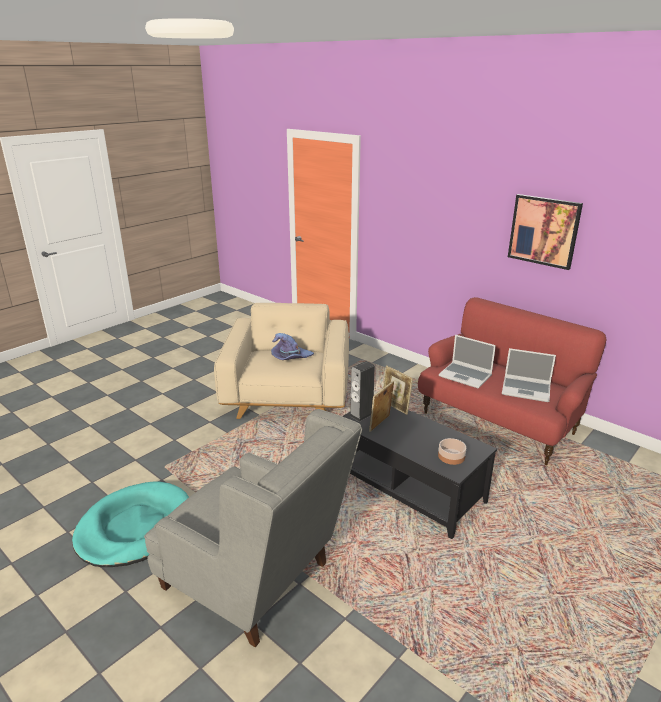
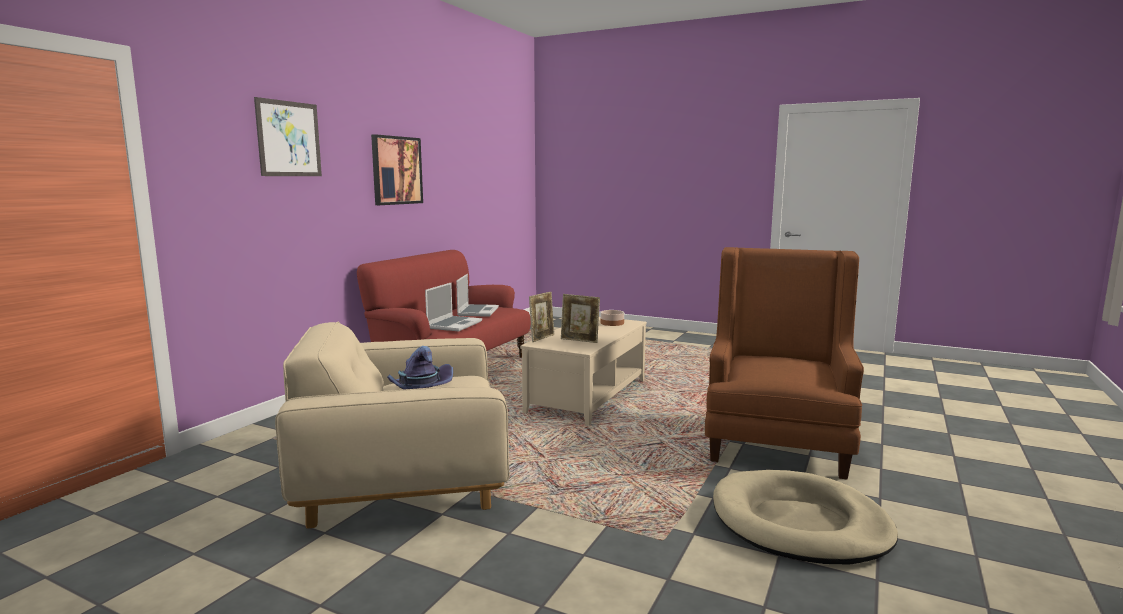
camera: 105 degrees left, 15 degrees down
turquoise dog bed [72,481,189,567] -> beige dog bed [713,470,898,564]
grey armchair [144,409,362,647] -> brown armchair [705,247,864,479]
black coffee table [342,407,497,539] -> beige coffee table [520,317,647,426]
speaker [349,361,375,422] -> none
none -> picture [254,97,322,176]

